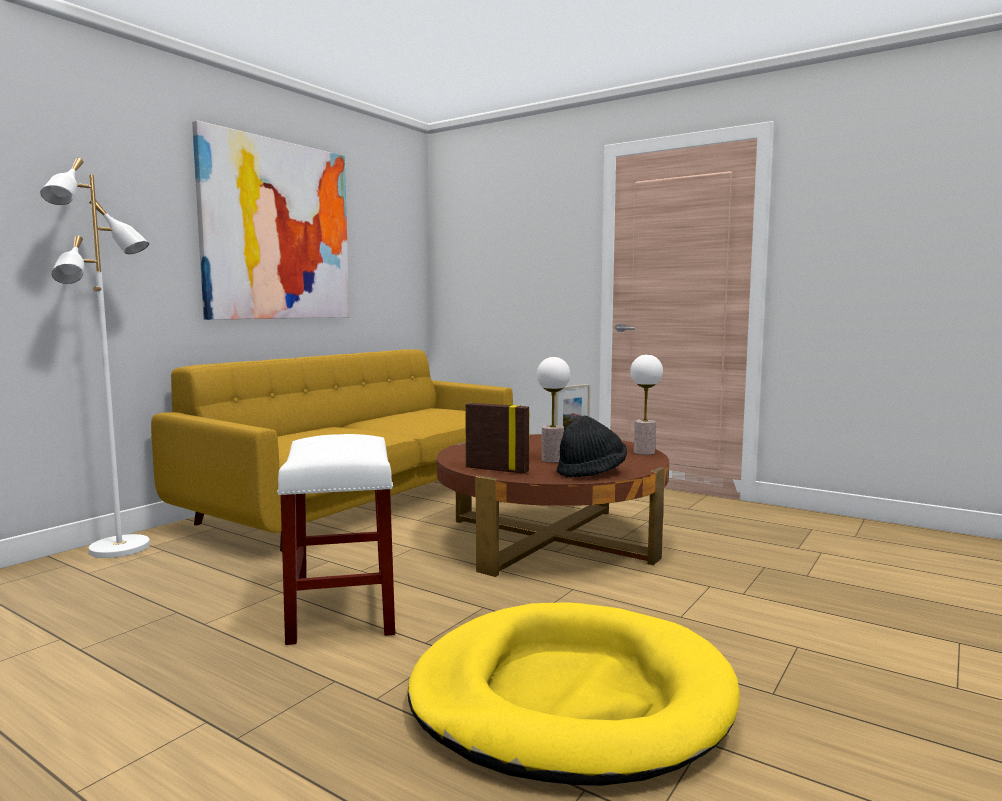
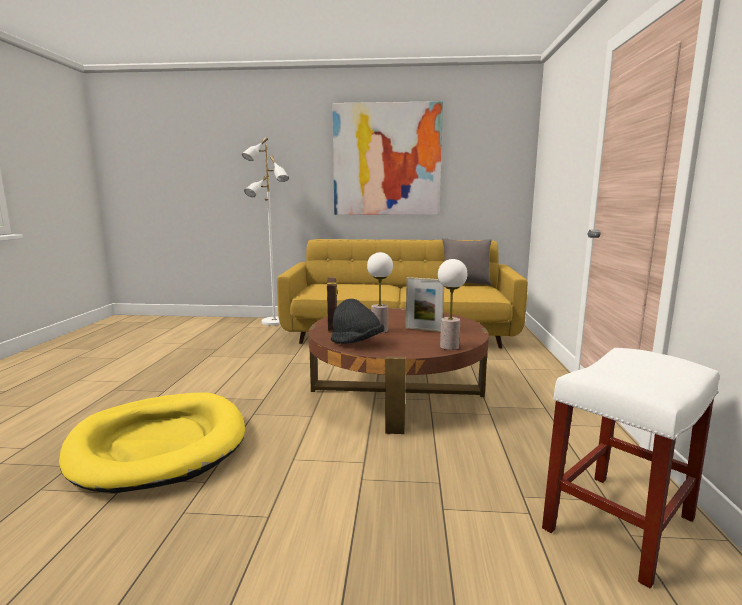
camera: 60 degrees right, 5 degrees up
white stool [277,434,395,645] -> white stool moved to [542,348,719,589]
none -> grey pillow [442,238,492,286]

